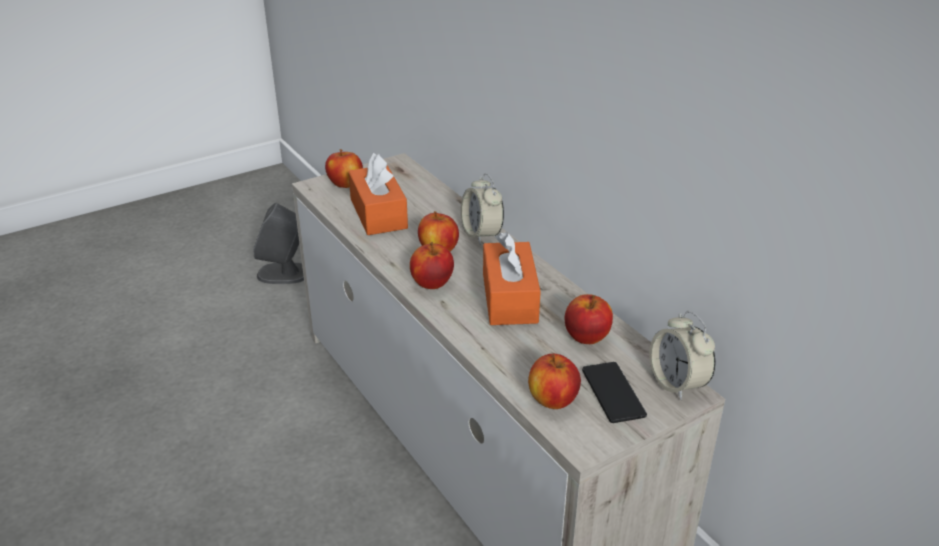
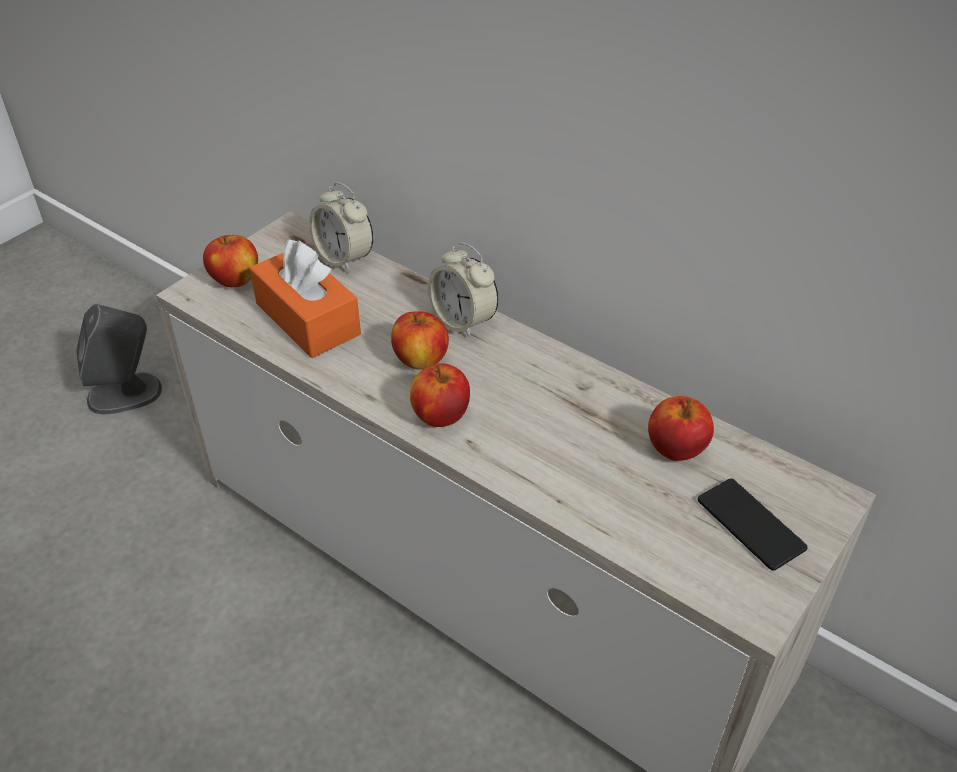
camera: 20 degrees left, 10 degrees up
orange tissue box [483,232,541,325] -> none
apple [528,354,581,409] -> none
alarm clock [649,311,716,400] -> alarm clock moved to [309,182,373,273]

